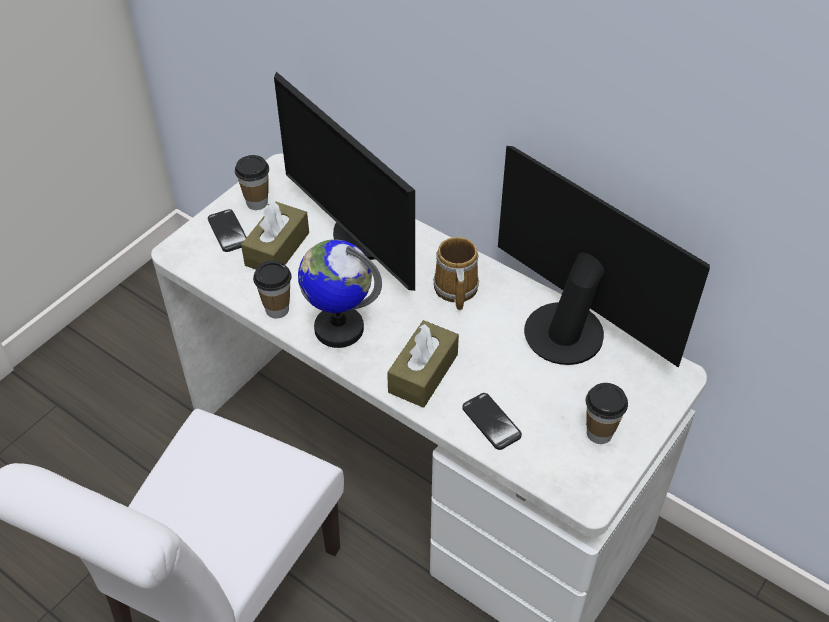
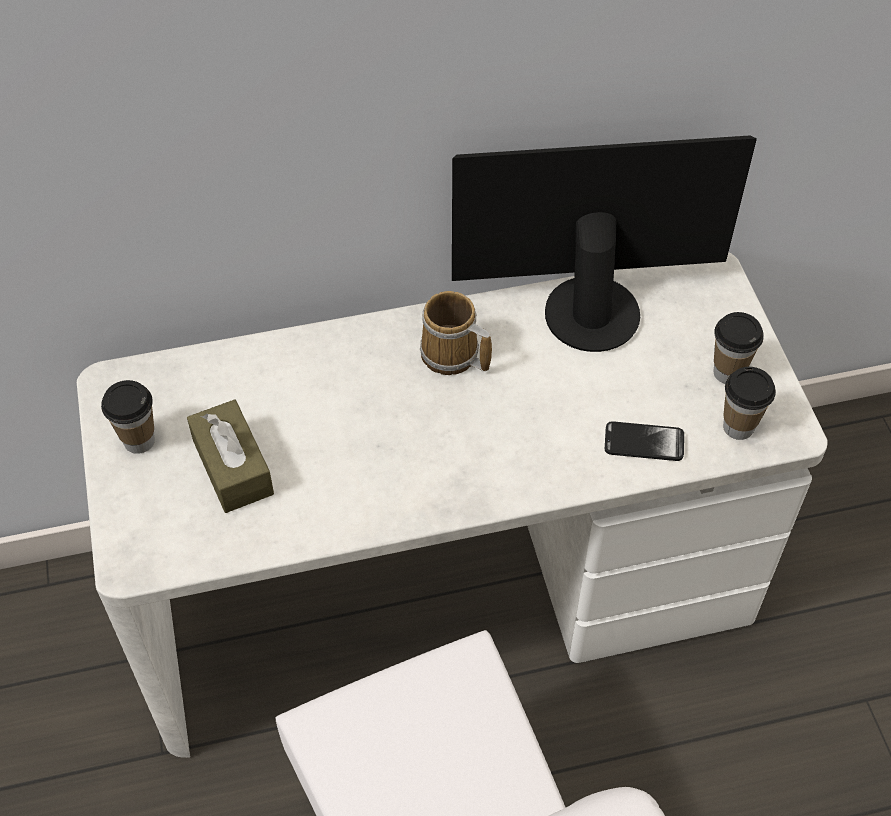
camera: 50 degrees left, 5 degrees up
phone [208,209,247,252] -> none
cup [253,260,292,319] -> cup moved to [723,367,776,440]
monitor [274,72,415,291] -> none
globe [298,239,382,348] -> none
brown tissue box [387,320,459,408] -> none

